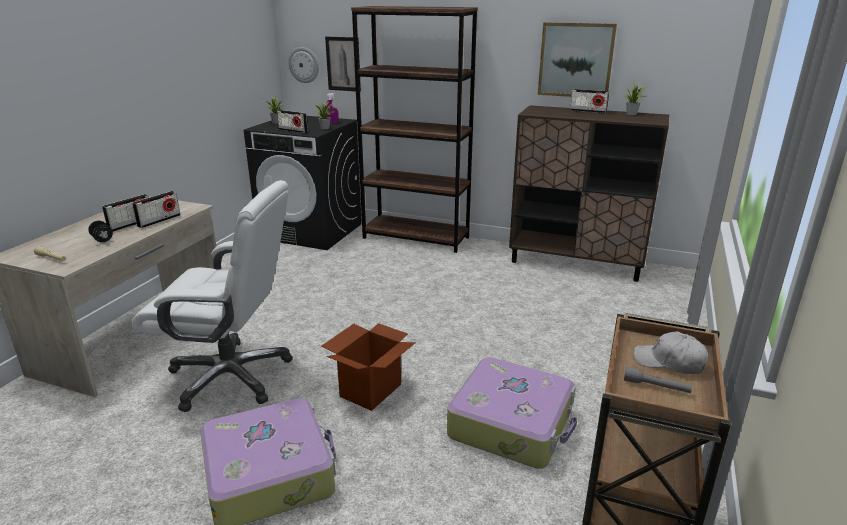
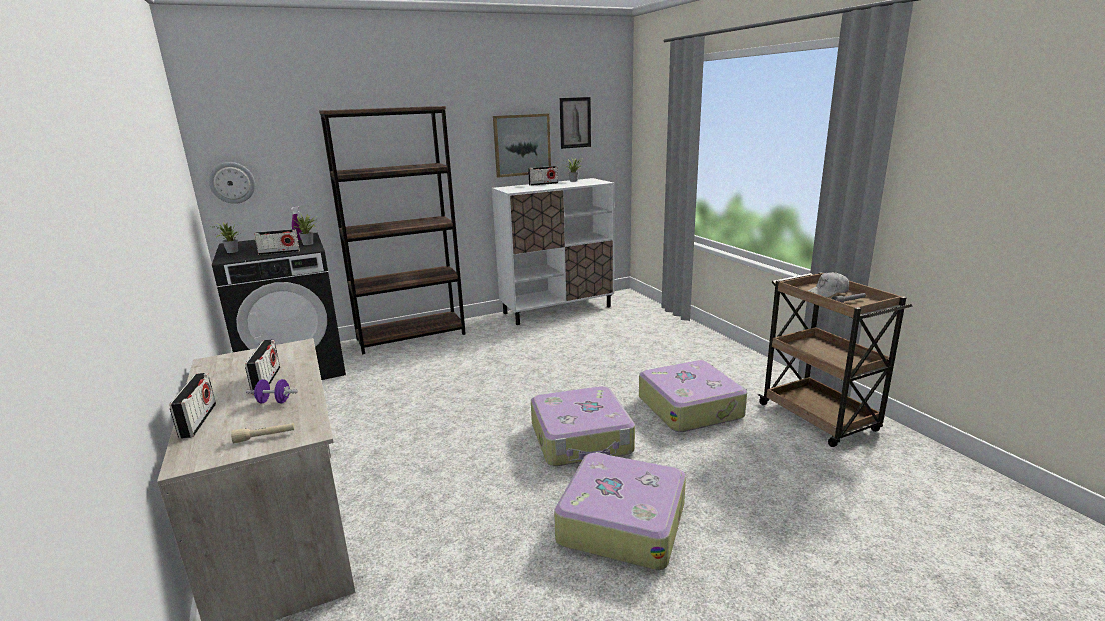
camera: 45 degrees left, 5 degrees down
black dumbbell [88,221,113,242] -> purple dumbbell [246,379,298,403]
white office chair [132,180,293,412] -> none
radio [132,191,180,228] -> radio moved to [169,373,216,439]
cardboard box [322,323,416,411] -> suitcase [531,386,635,466]
picture [325,37,361,92] -> picture moved to [560,97,591,149]
brown cabinet [509,105,669,282] -> white cabinet [492,178,615,325]

